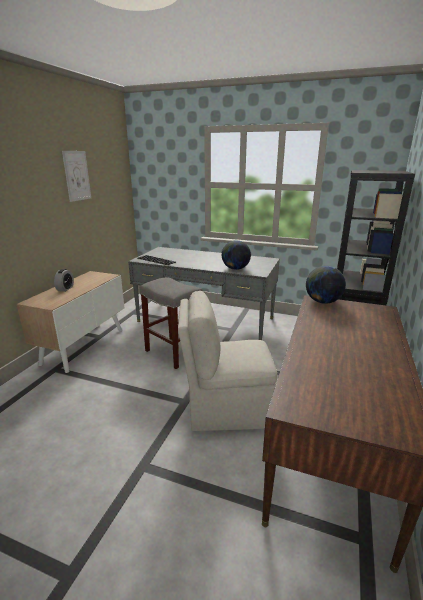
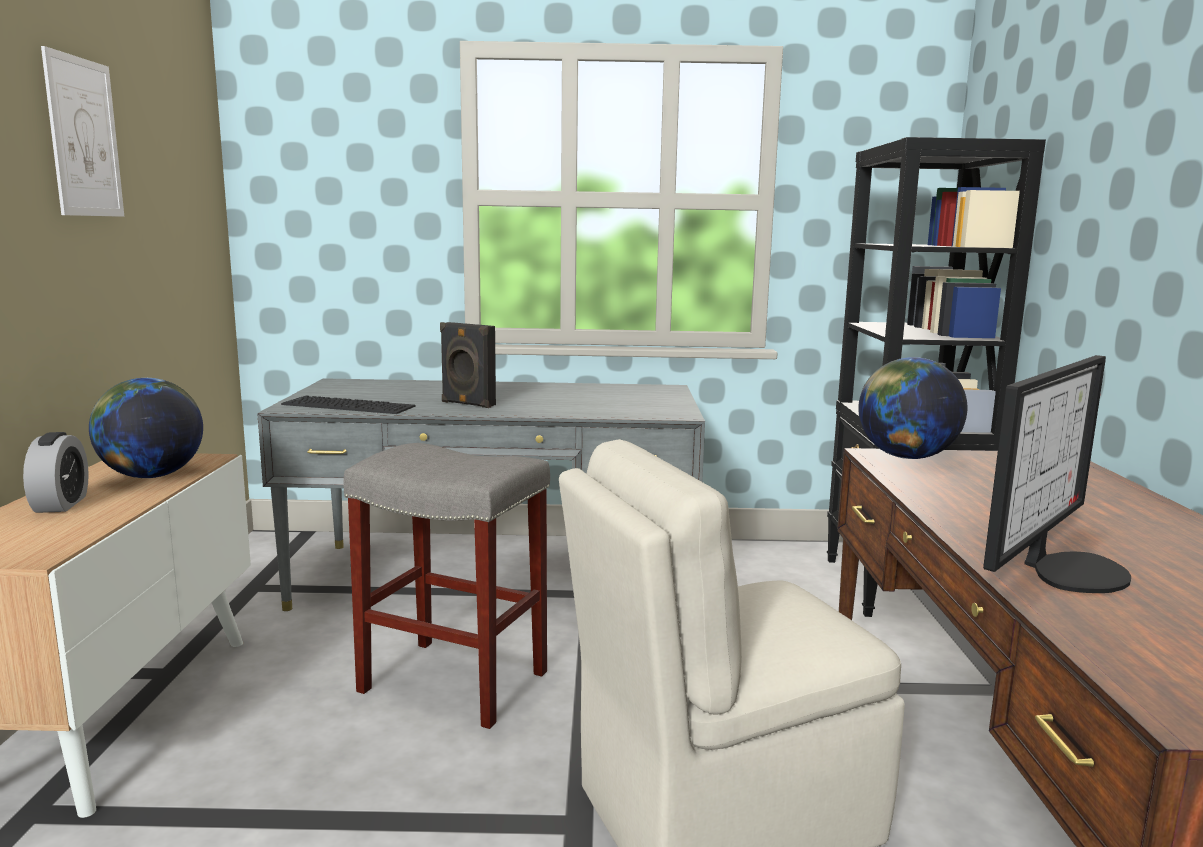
camera: 20 degrees left, 10 degrees down
globe [222,240,251,270] -> globe moved to [89,378,203,478]
none -> black speaker [440,322,496,408]
none -> monitor [983,355,1131,593]

